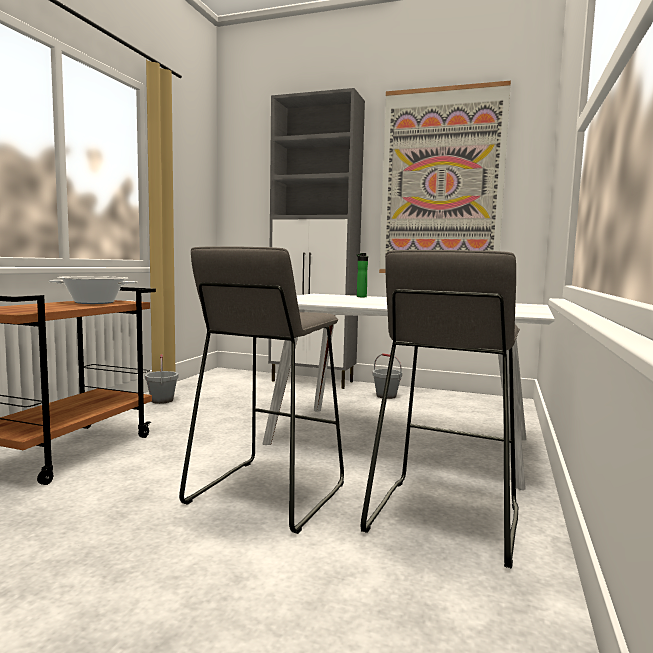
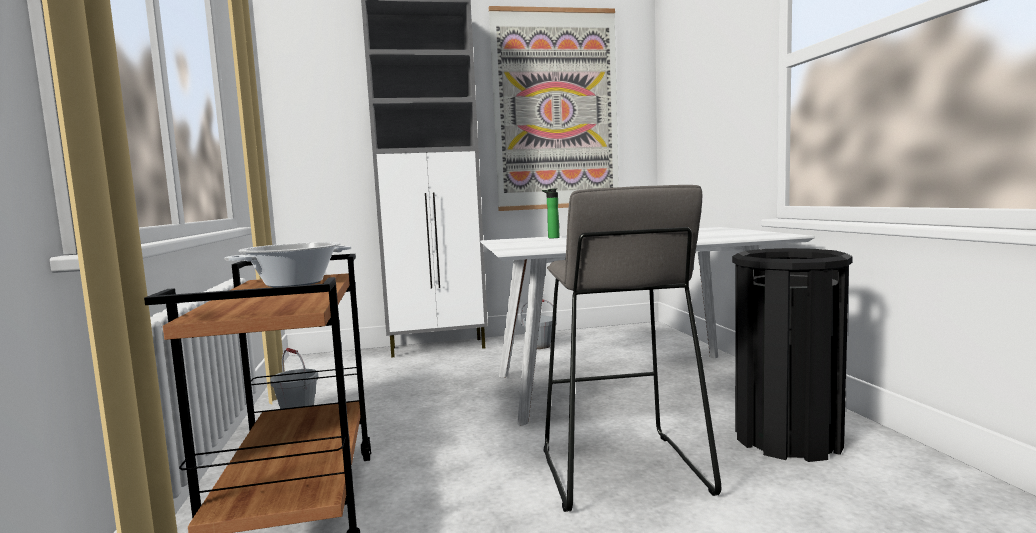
camera: 30 degrees left, 0 degrees up
grey stool [361,250,520,568] -> black trash can [732,248,853,462]

